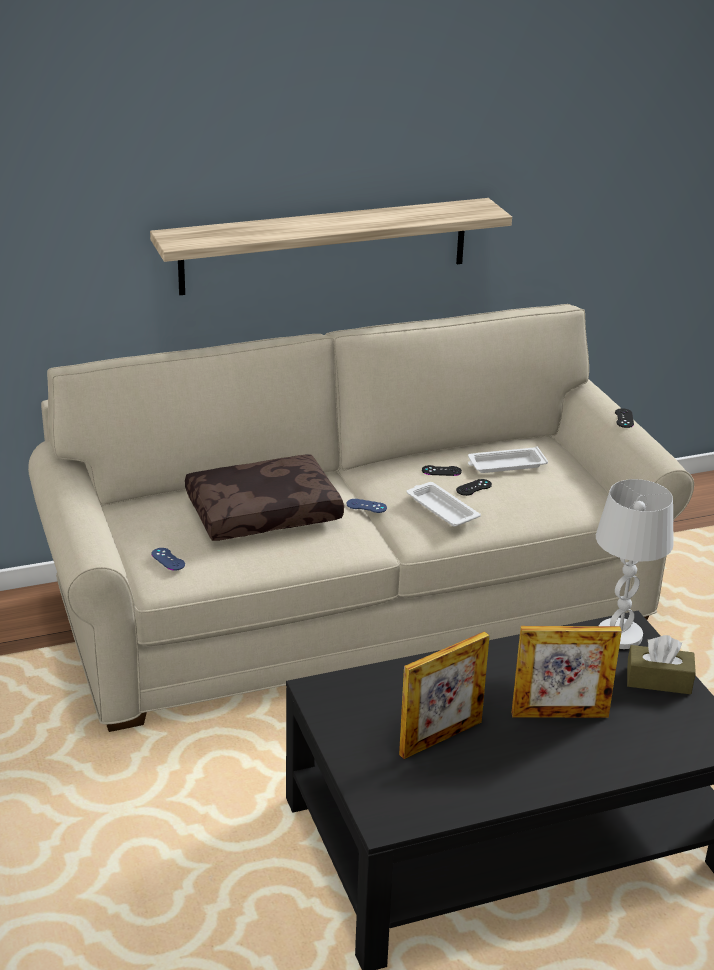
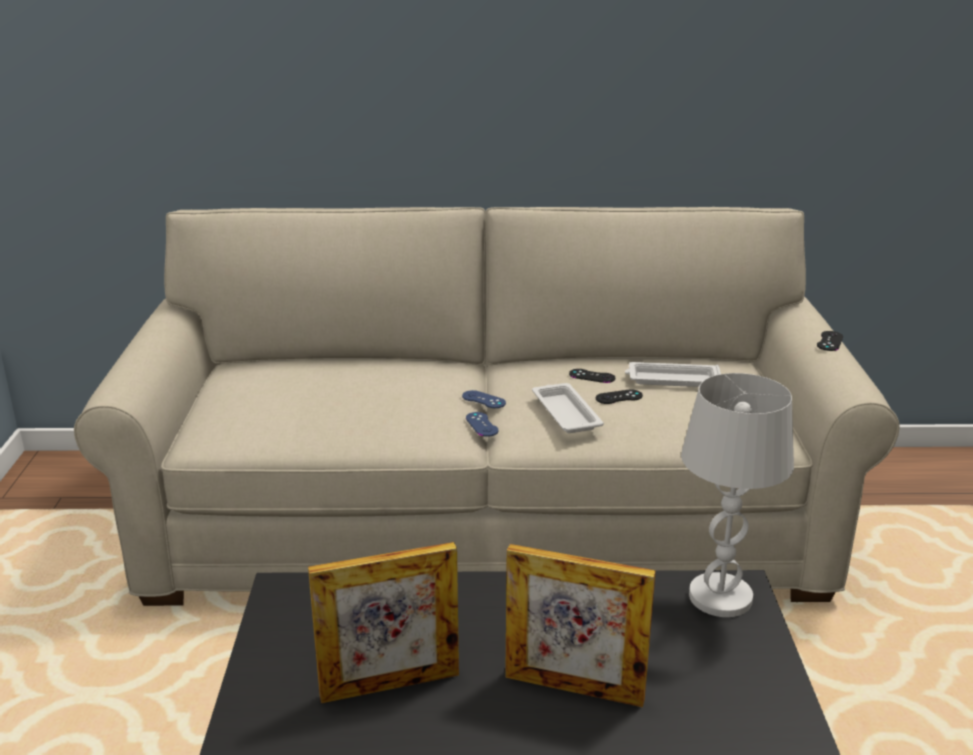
camera: 20 degrees right, 5 degrees down
shelf [150,198,512,295] -> none
blue game controller [151,548,185,571] -> blue game controller moved to [466,412,499,437]
brown pillow [185,454,344,541] -> none
brown tissue box [627,635,696,694] -> none

